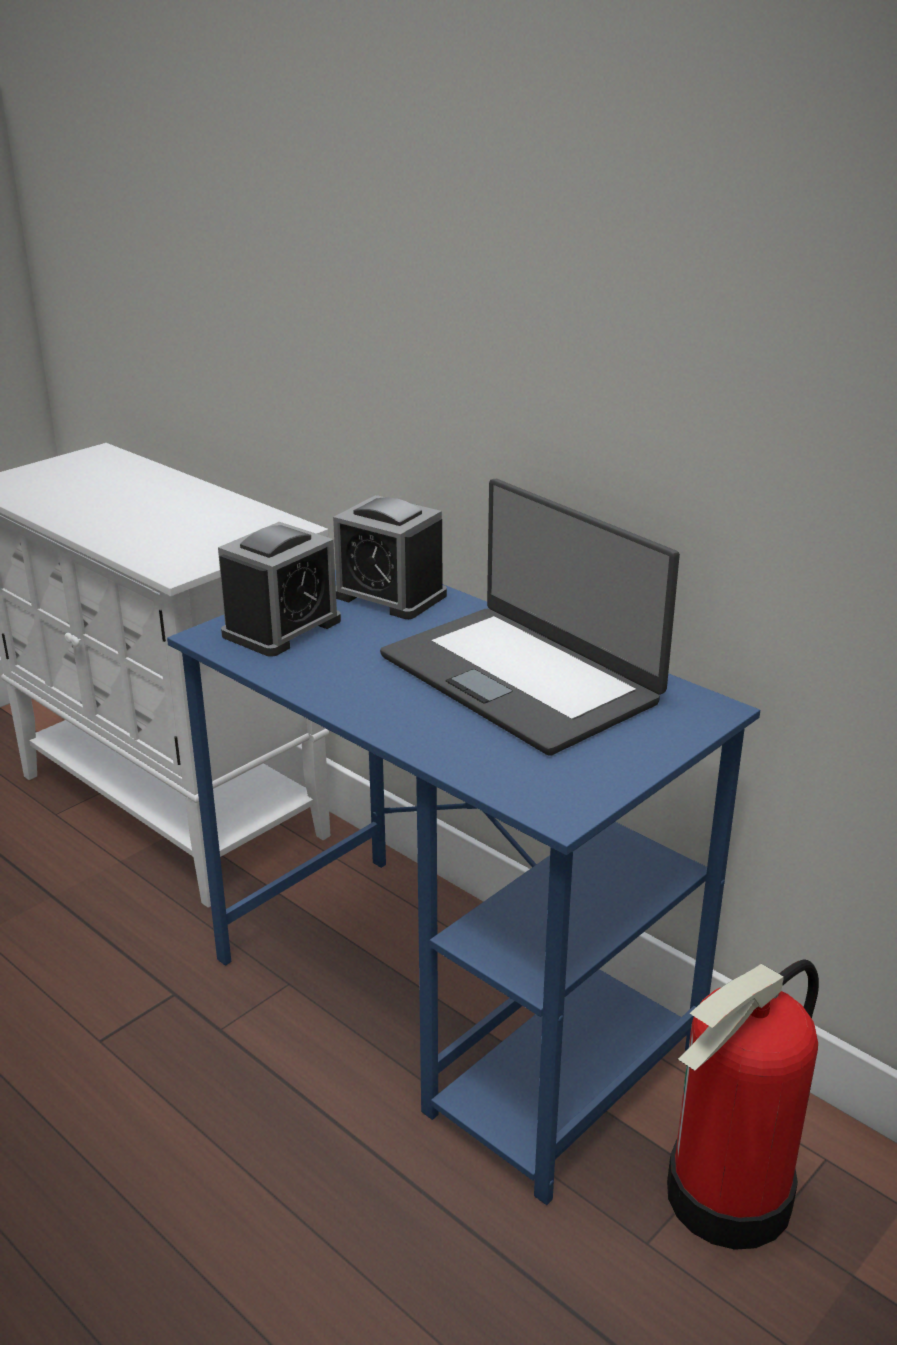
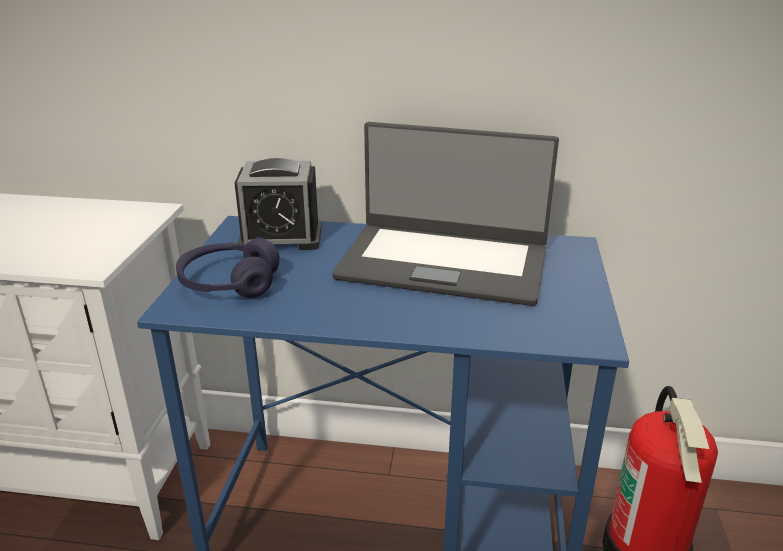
camera: 35 degrees left, 0 degrees up
alarm clock [218,522,341,657] -> purple headphones [176,237,280,298]

